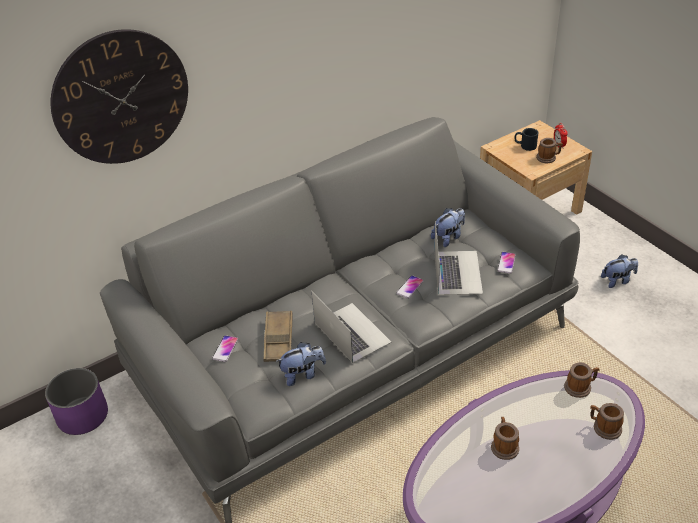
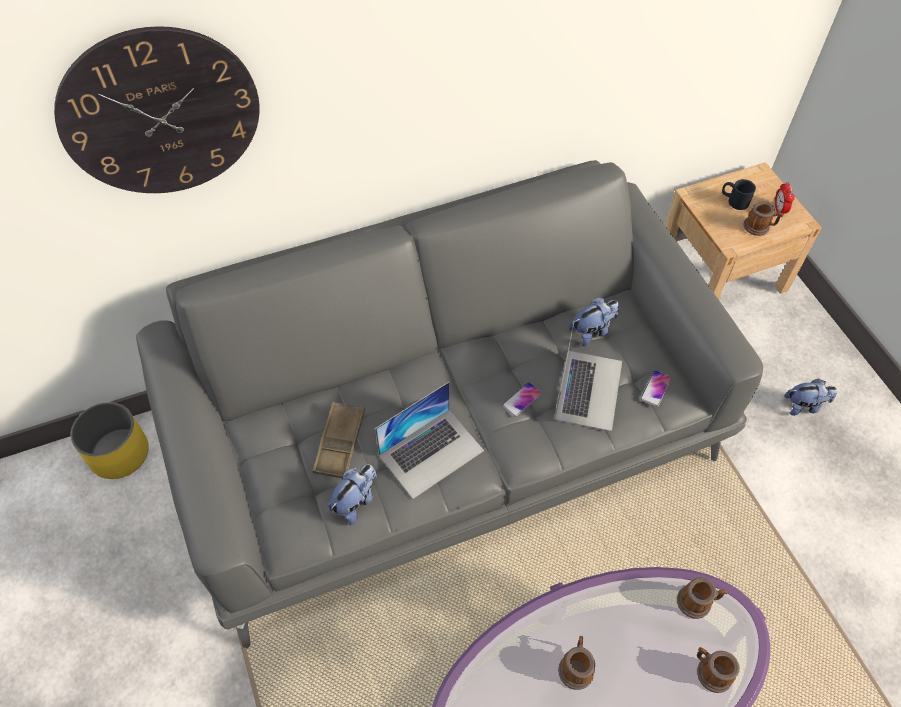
camera: 10 degrees right, 15 degrees up
purple planter [45,368,108,435] -> yellow planter [71,402,149,479]
phone [212,335,238,362] -> none
plush toy [276,342,326,386] -> plush toy turned 45 degrees counterclockwise [328,464,377,525]
laptop [311,291,392,363] -> laptop turned 75 degrees clockwise [375,382,484,499]

